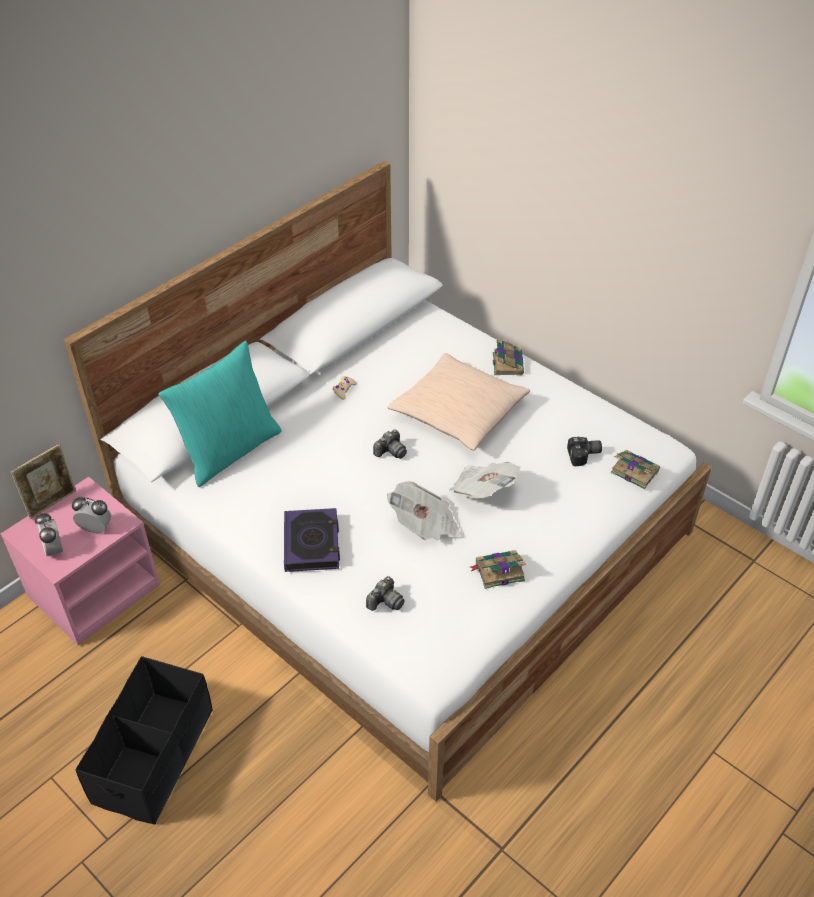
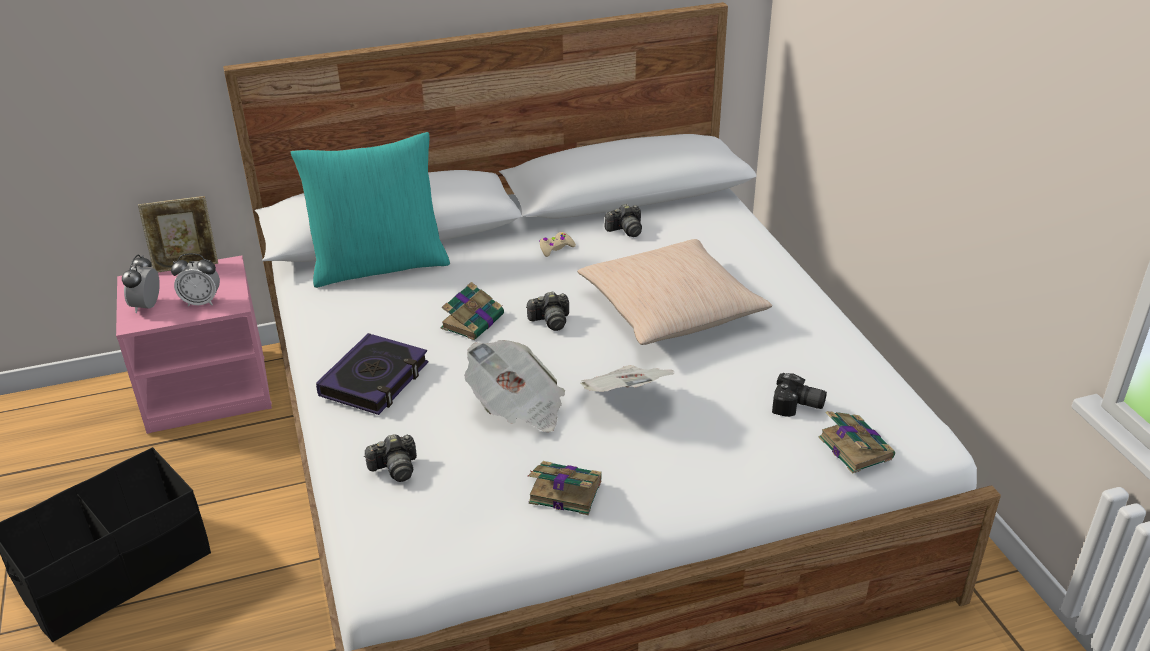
camera: 30 degrees right, 10 degrees down
alarm clock [72,497,112,533] -> alarm clock turned 135 degrees clockwise [171,253,220,307]
book [493,338,524,375] -> book moved to [441,282,504,340]
none -> camera [605,204,642,237]

